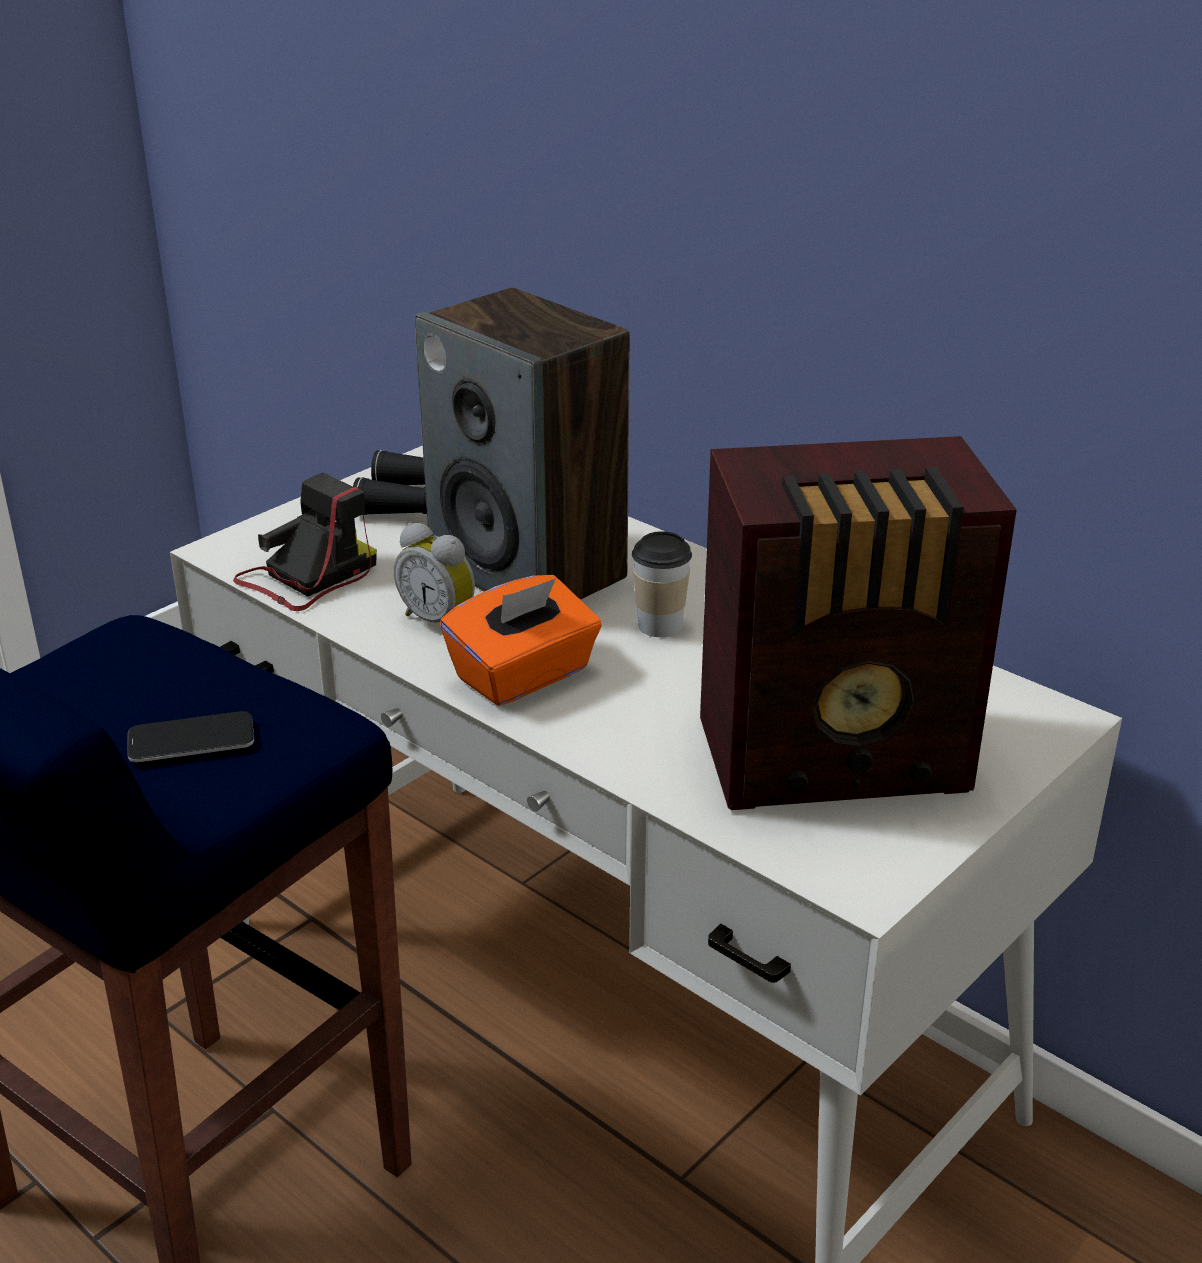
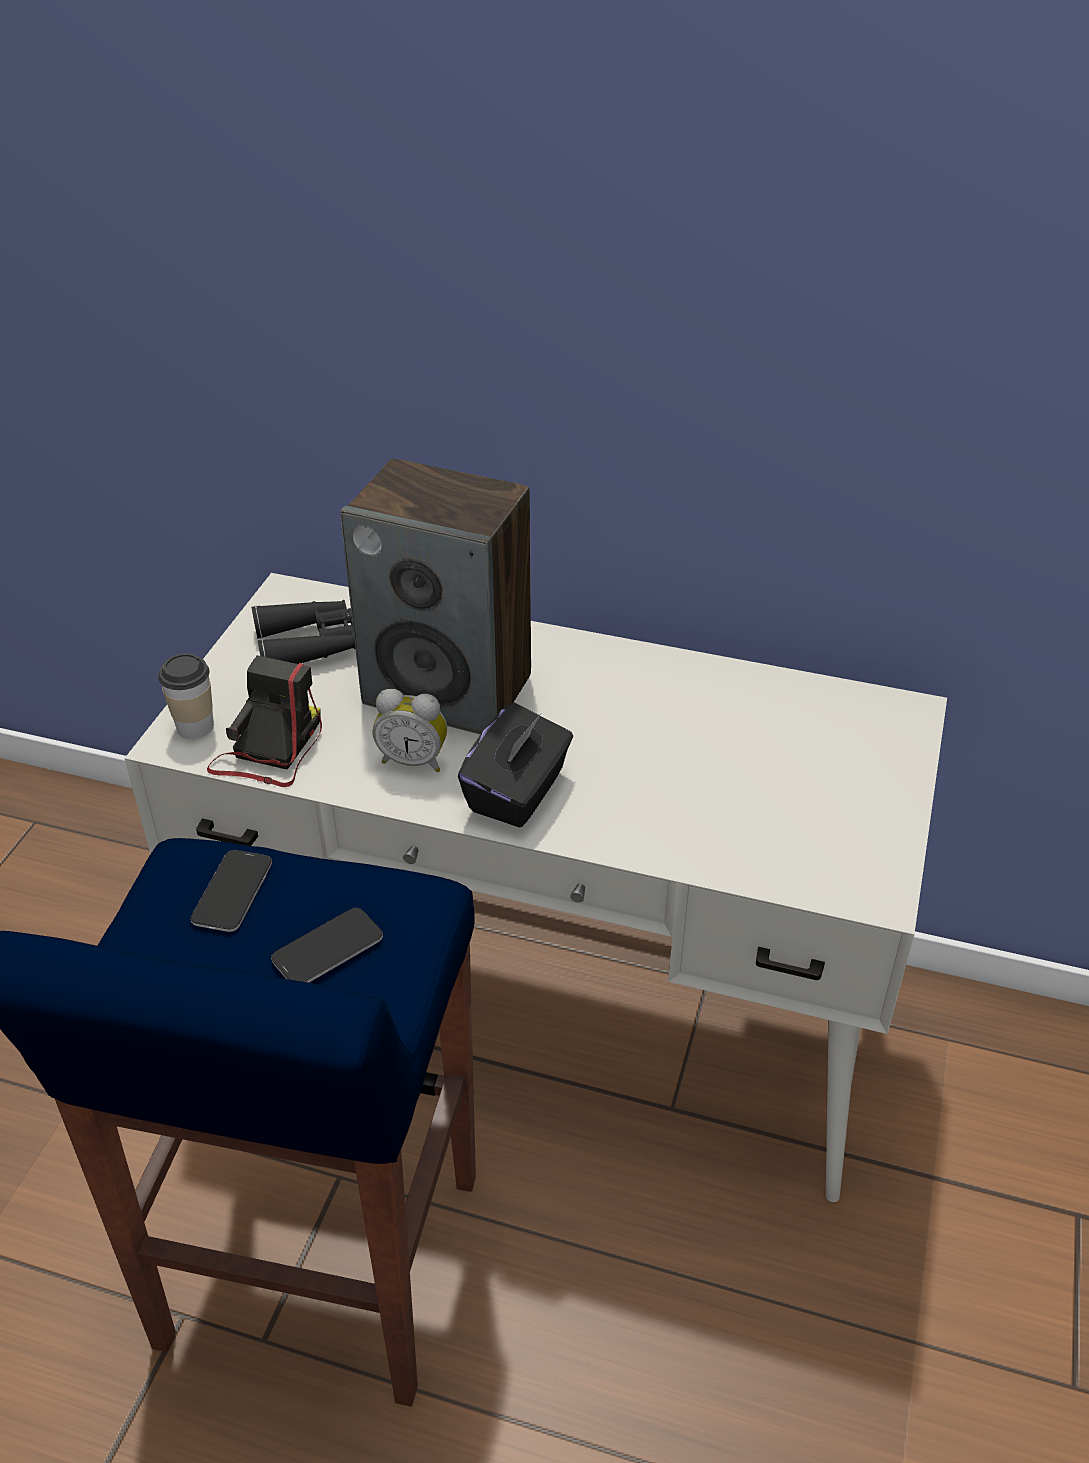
camera: 25 degrees left, 10 degrees up
orange tissue box [440,575,602,706] -> black tissue box [458,703,573,828]
cup [632,531,692,637] -> cup moved to [158,653,214,739]
radio [700,436,1017,810] -> none
none -> phone [190,850,272,932]

